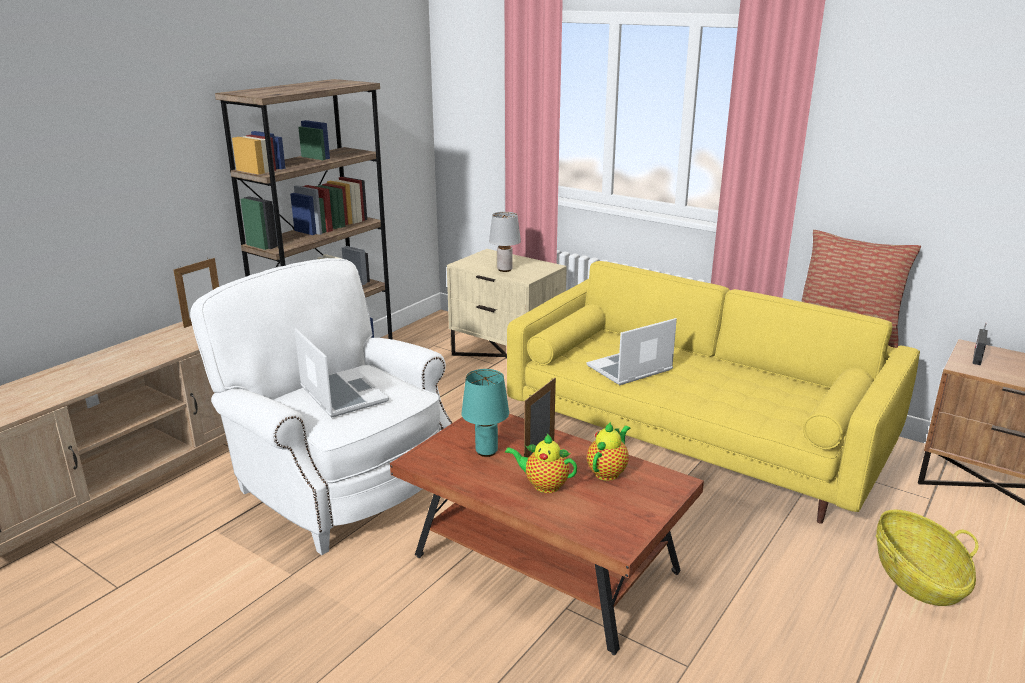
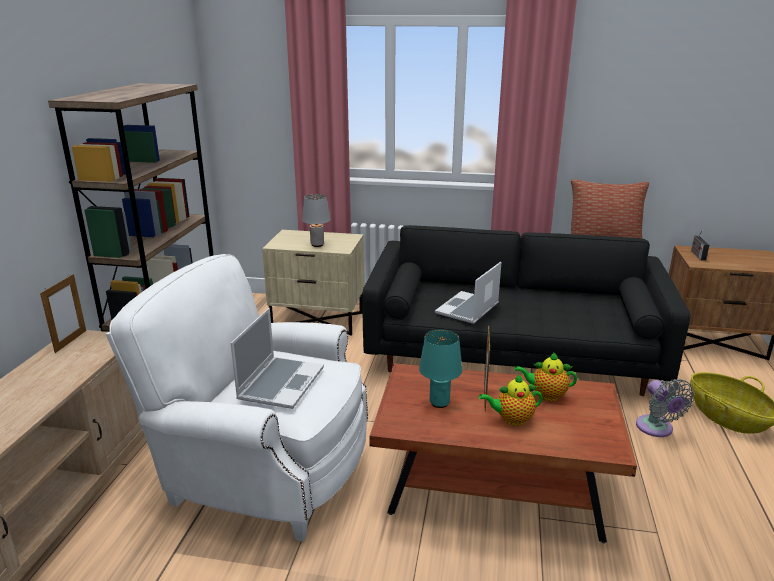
camera: 25 degrees left, 0 degrees up
laptop [294,328,389,418] -> laptop turned 75 degrees clockwise [231,308,324,409]
yellow sofa [507,261,920,523] -> black sofa [362,225,690,396]
teapot [587,422,630,481] -> teapot turned 90 degrees counterclockwise [515,352,577,401]
none -> grey fan [636,379,694,437]

